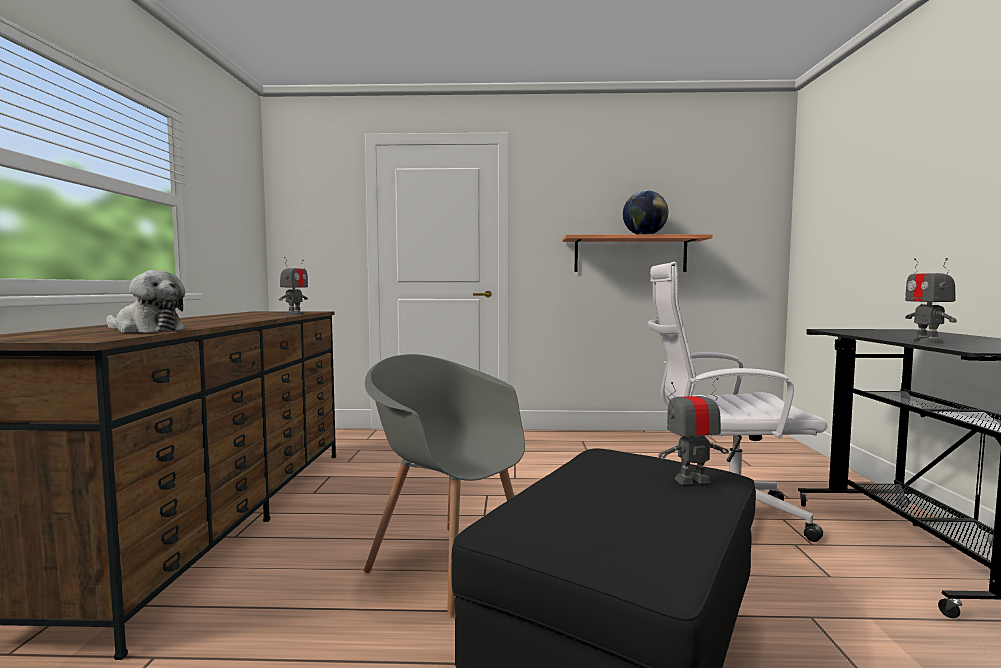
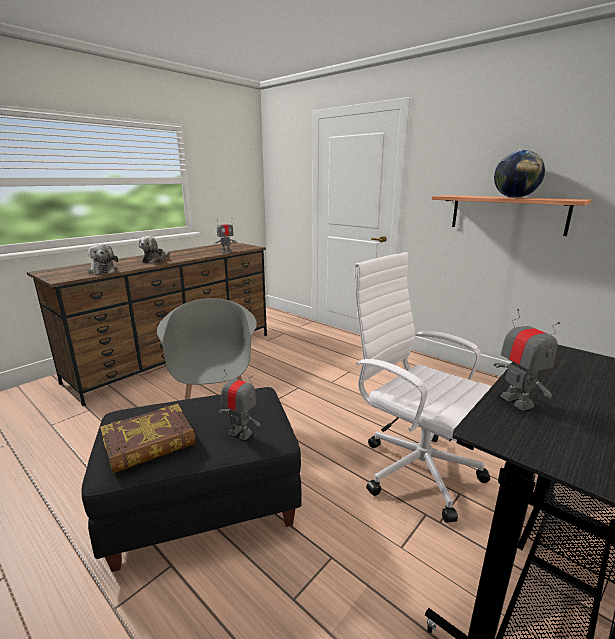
camera: 40 degrees right, 15 degrees up
toy robot [905,258,957,344] -> toy robot turned 120 degrees clockwise [494,309,560,410]
none -> book [100,404,196,473]
none -> plush toy [139,236,170,264]

